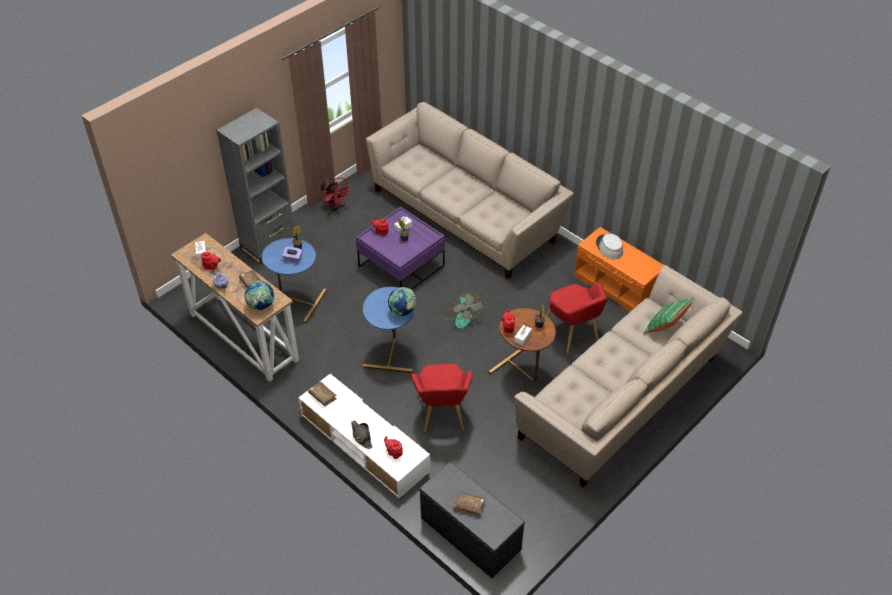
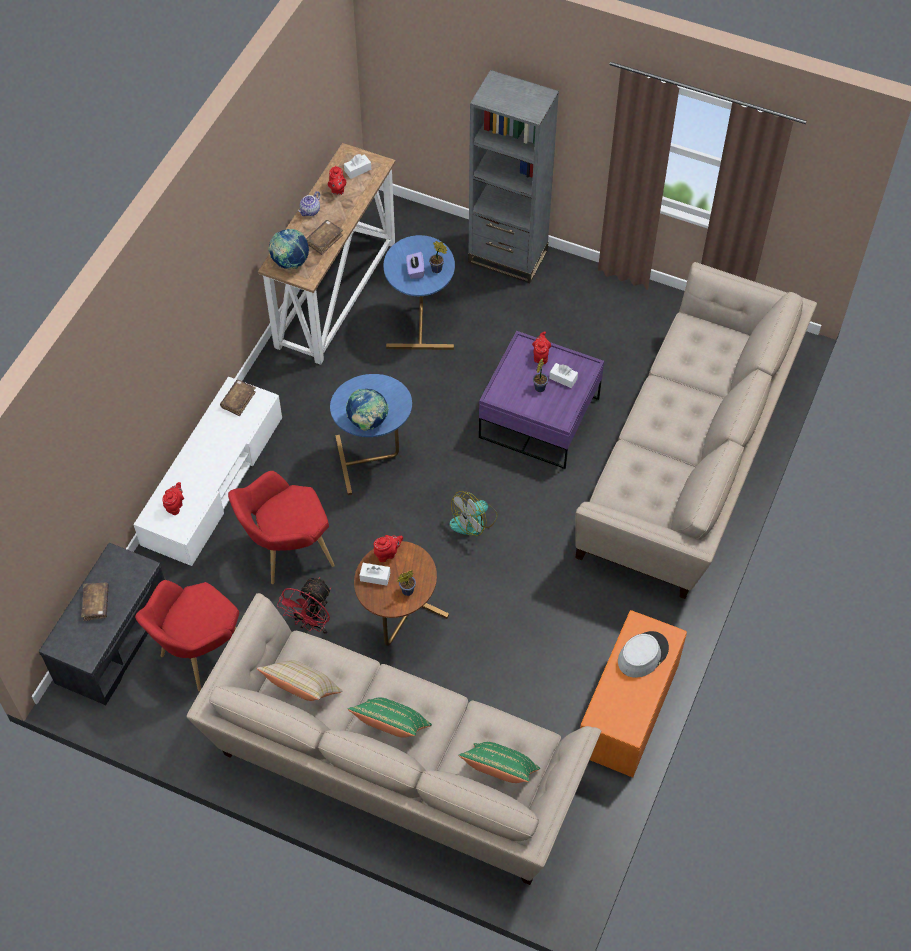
camera: 70 degrees right, 10 degrees up
red fan [319,177,351,215] -> red fan moved to [277,577,331,634]
black hat [351,420,373,449] -> none
red armchair [546,283,608,353] -> red armchair moved to [135,580,239,691]
none -> beige pillow [256,660,343,701]
none -> green pillow [348,697,432,738]

